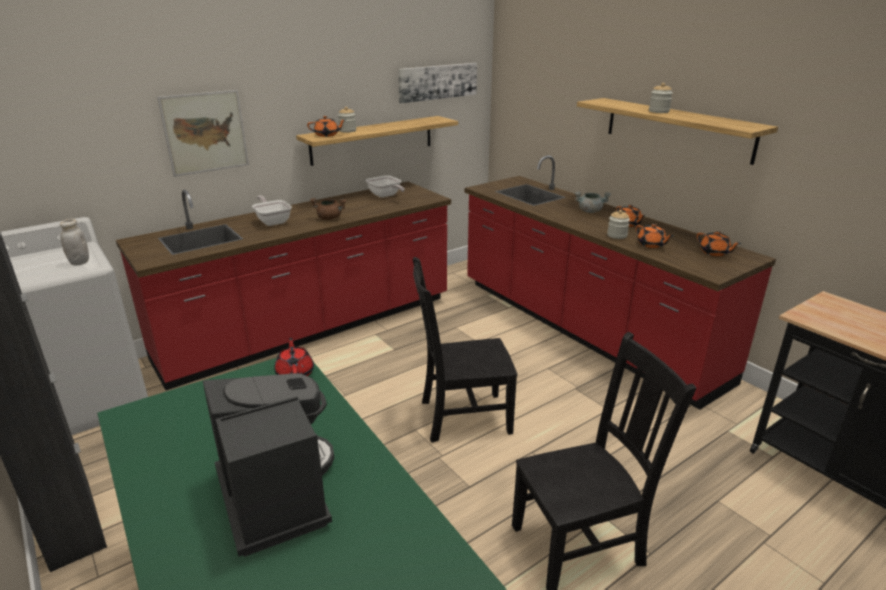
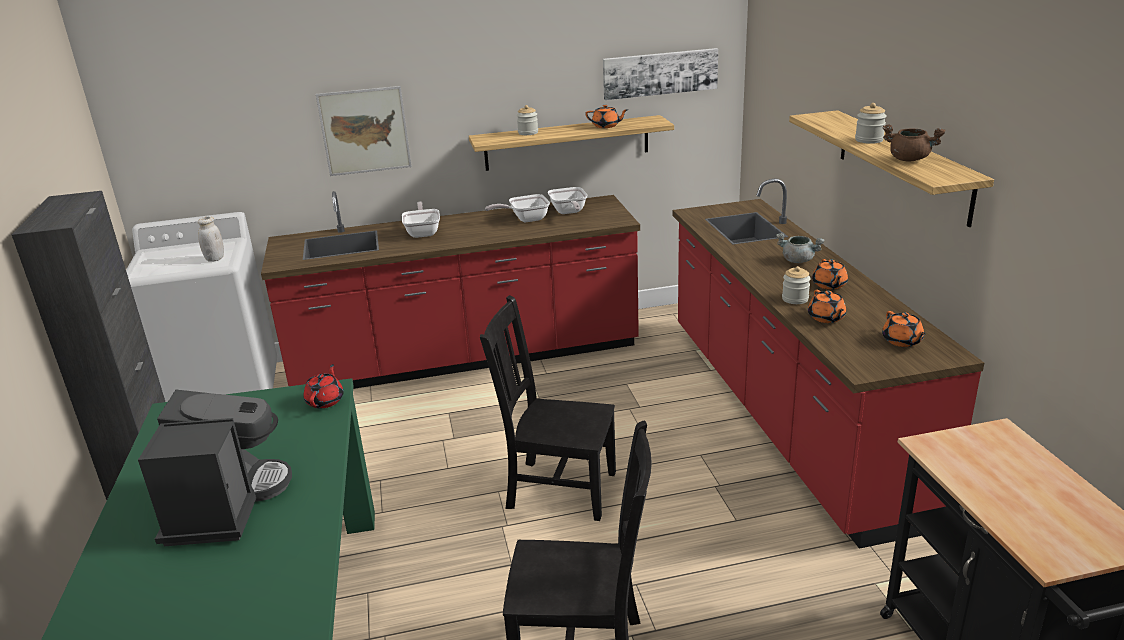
camera: 25 degrees right, 0 degrees up
orange teapot [307,116,346,137] -> orange teapot moved to [585,104,628,128]
brown cooking pot [310,198,346,220] -> brown cooking pot moved to [882,124,946,161]
none -> frying pan [485,194,550,222]

